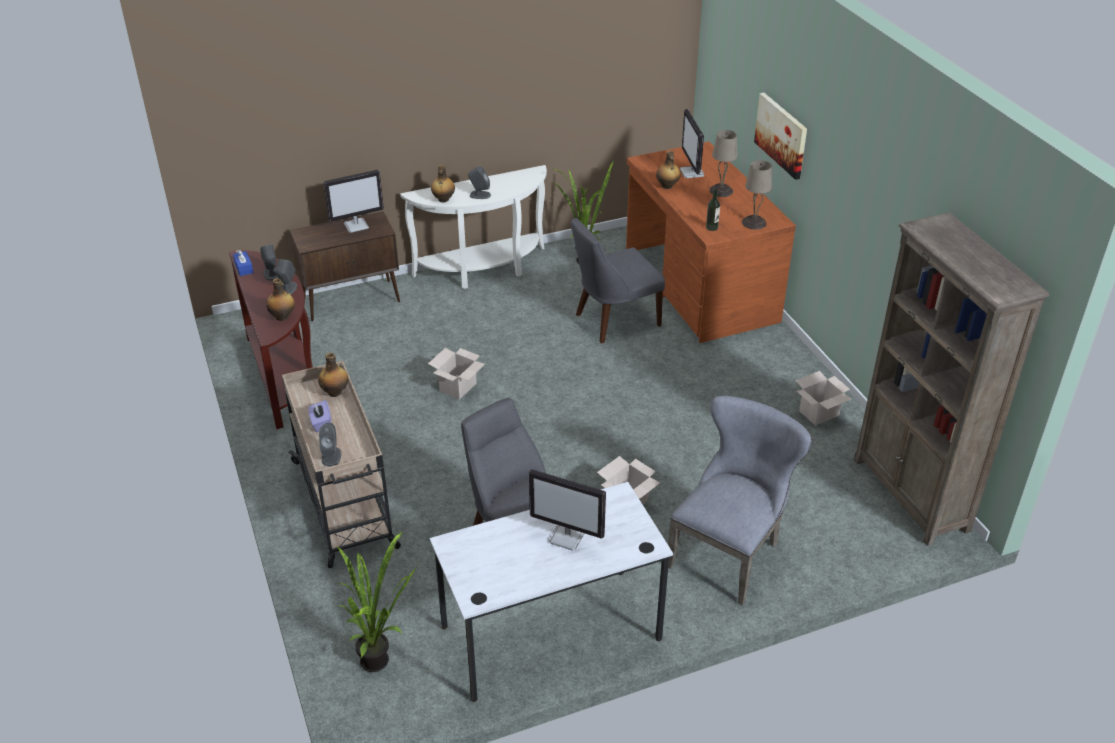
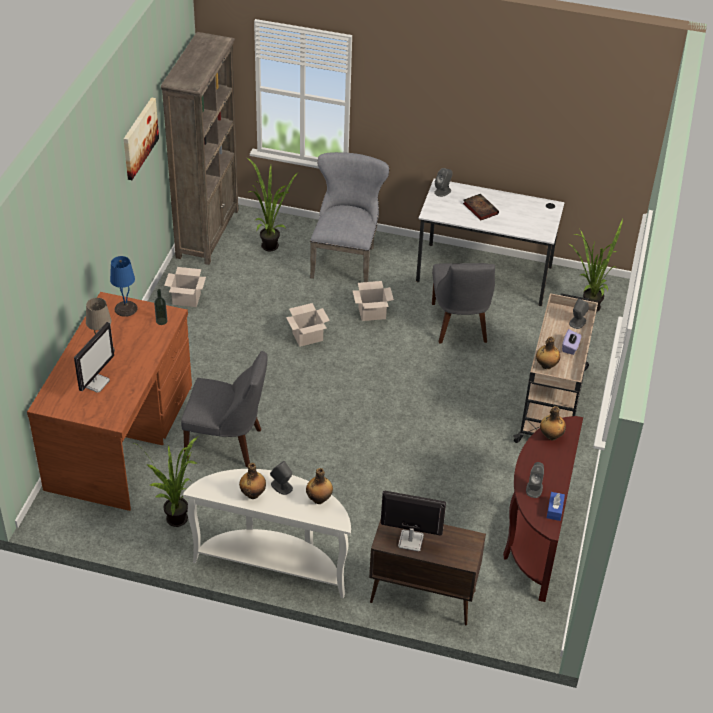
camera: 145 degrees left, 5 degrees up
grey speaker [276,259,297,295] -> grey speaker moved to [434,168,453,197]
cardboard box [428,348,485,399] -> cardboard box moved to [286,303,330,347]
monitor [529,469,606,551] -> book [463,194,499,221]
bottle [656,151,681,189] -> bottle moved to [239,463,266,499]
grey chair [668,396,812,605] -> grey chair turned 120 degrees clockwise [310,152,389,282]
beige table lamp [742,160,772,230] -> blue table lamp [110,256,138,317]
picture [754,93,807,180] -> picture moved to [124,97,159,180]
none -> potted plant [247,158,298,251]

